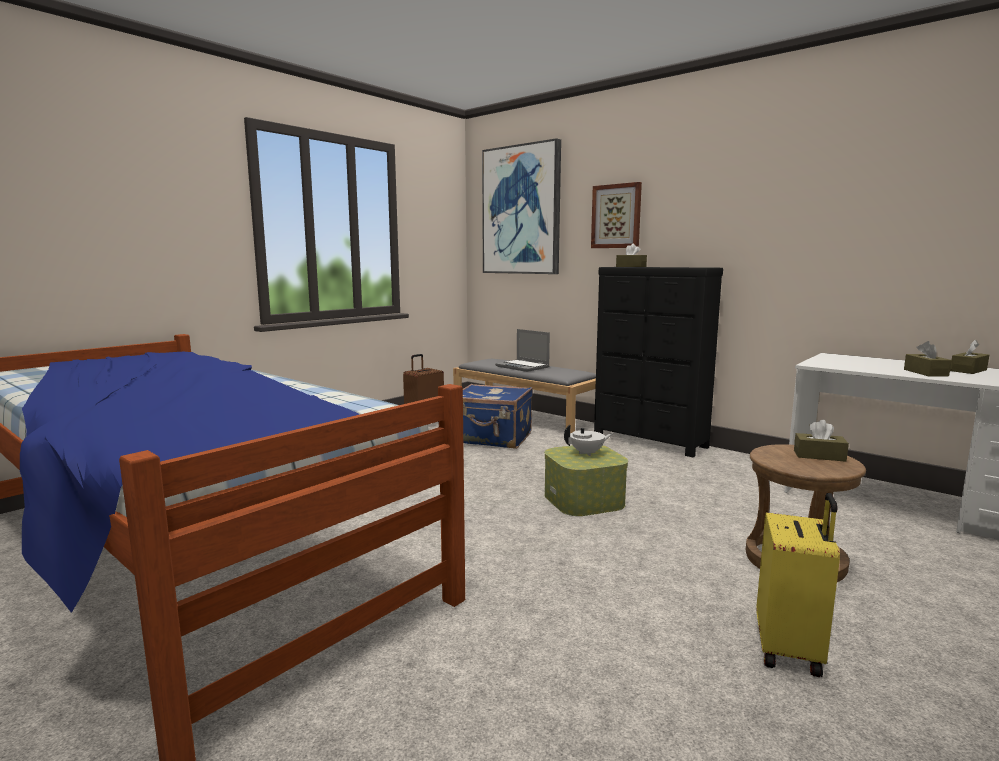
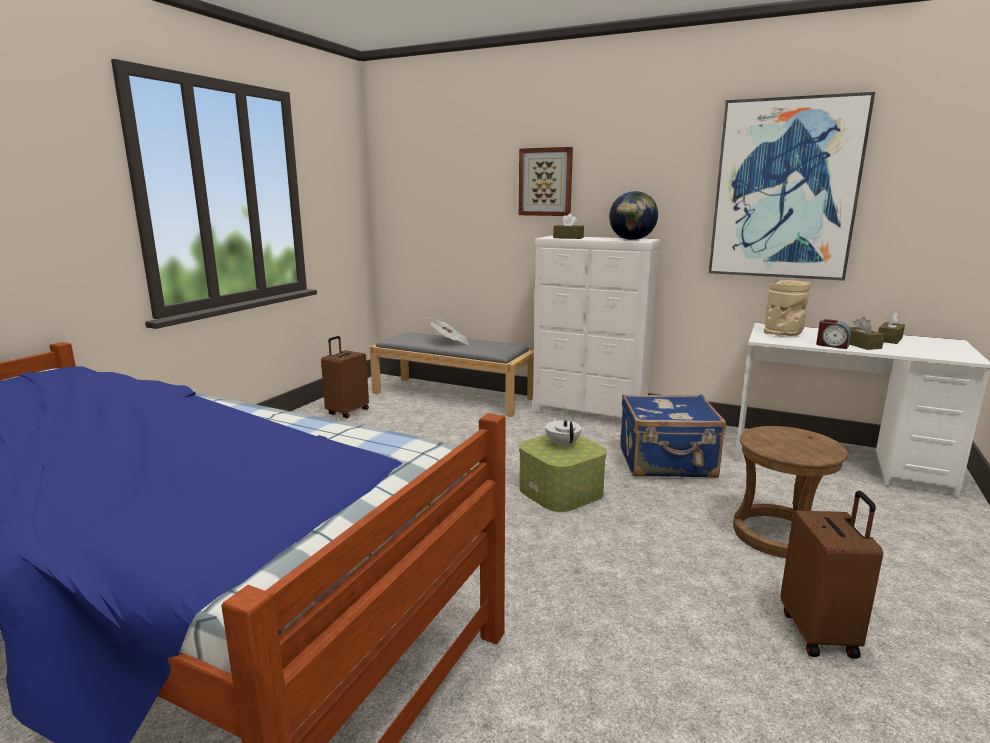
camera: 15 degrees left, 5 degrees up
blue suitcase [463,384,533,449] -> blue suitcase moved to [620,394,726,478]
picture [482,138,561,274] -> picture moved to [709,92,875,281]
laptop [495,329,550,372] -> newspaper [428,318,469,345]
white teapot [564,425,612,456] -> white teapot turned 75 degrees counterclockwise [545,417,582,448]
black dresser [594,267,723,457] -> white dresser [533,236,660,418]
yellow suitcase [756,493,840,677] -> brown suitcase [781,491,883,659]
brown tissue box [794,420,849,462] -> none
none -> globe [609,191,658,240]
none -> beige vase [764,280,810,336]
none -> alarm clock [816,319,851,349]

